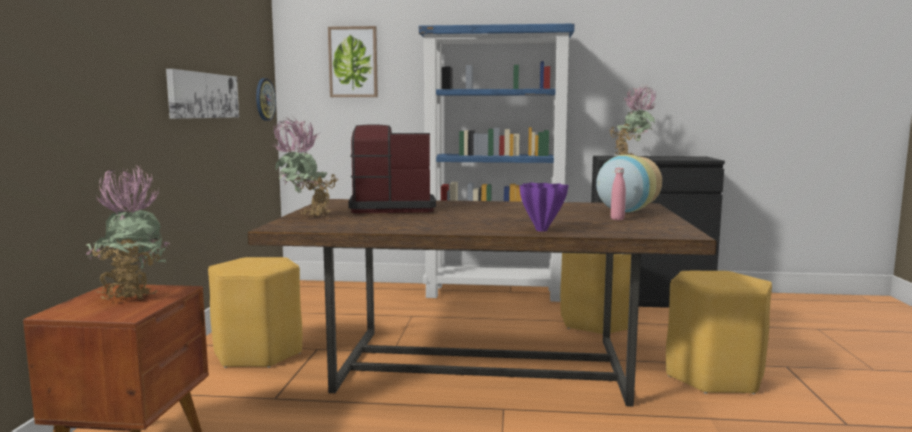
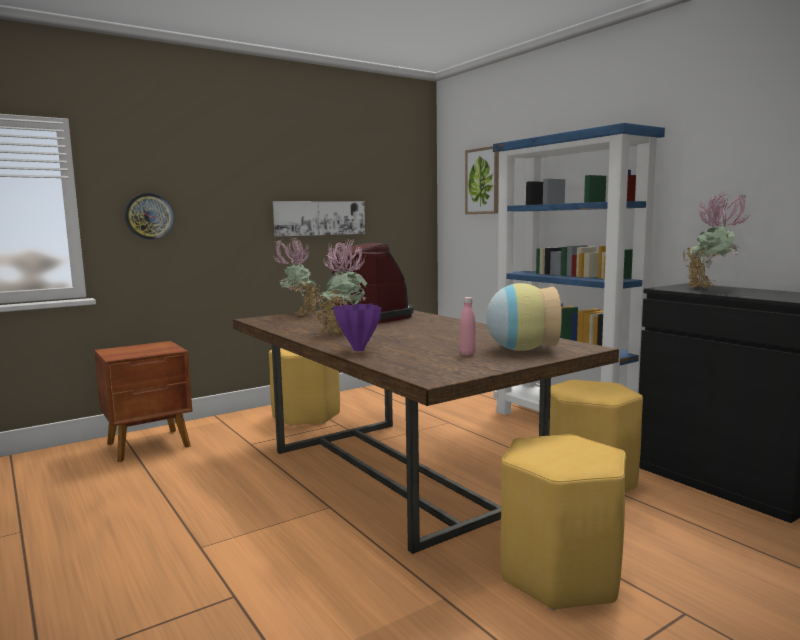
camera: 50 degrees right, 0 degrees up
potted plant [87,166,169,301] -> potted plant moved to [310,239,368,335]
wall clock [256,78,276,121] -> wall clock moved to [125,193,174,240]

